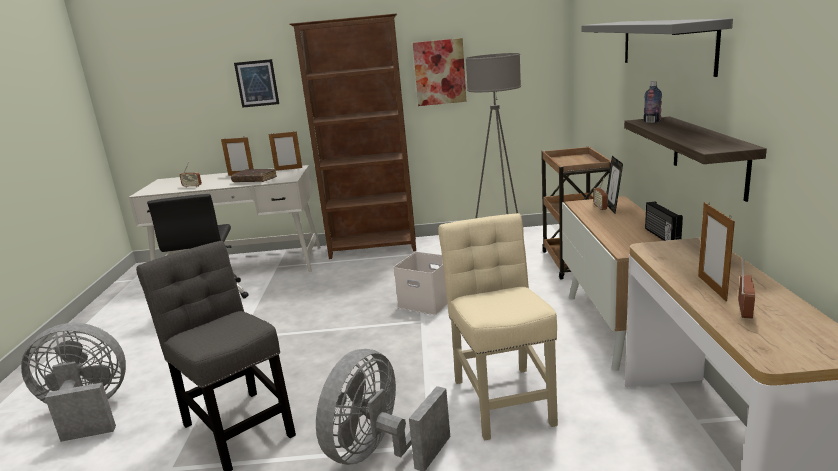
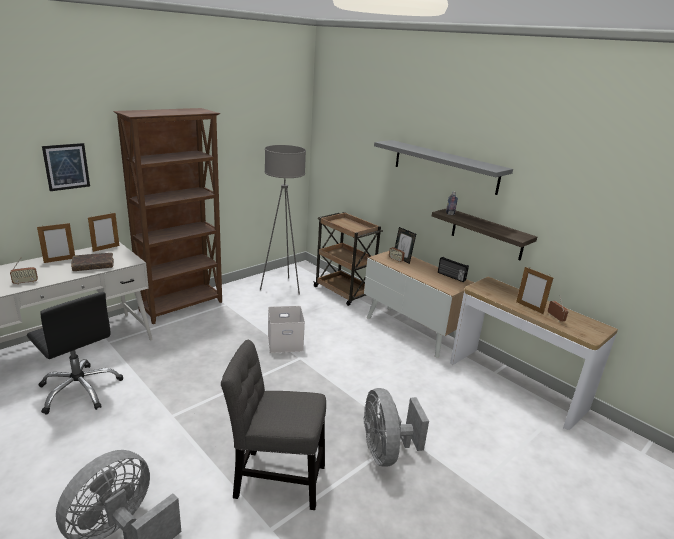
camera: 45 degrees left, 5 degrees up
picture [413,38,466,106] -> none
beige chair [438,213,558,441] -> none

